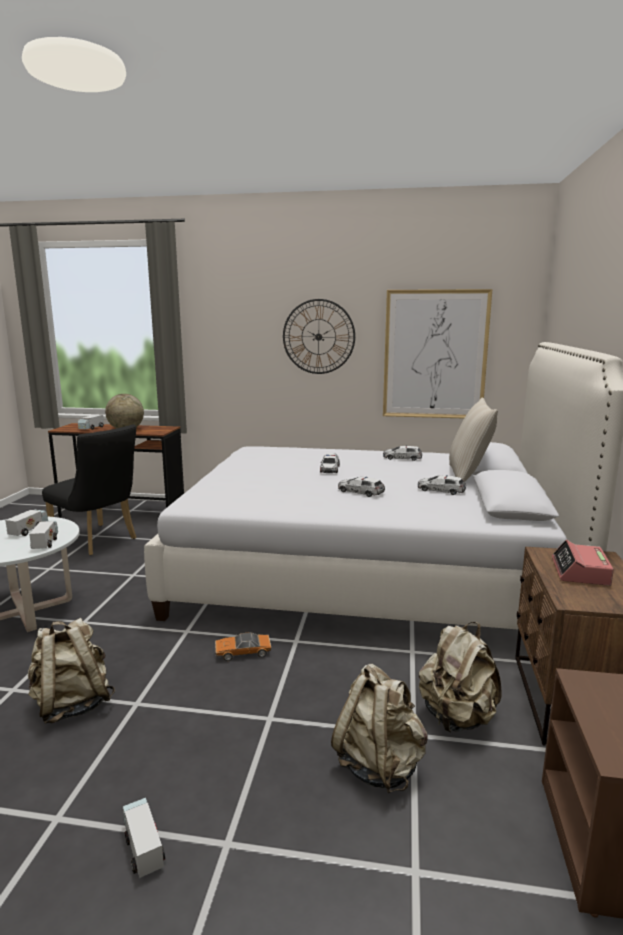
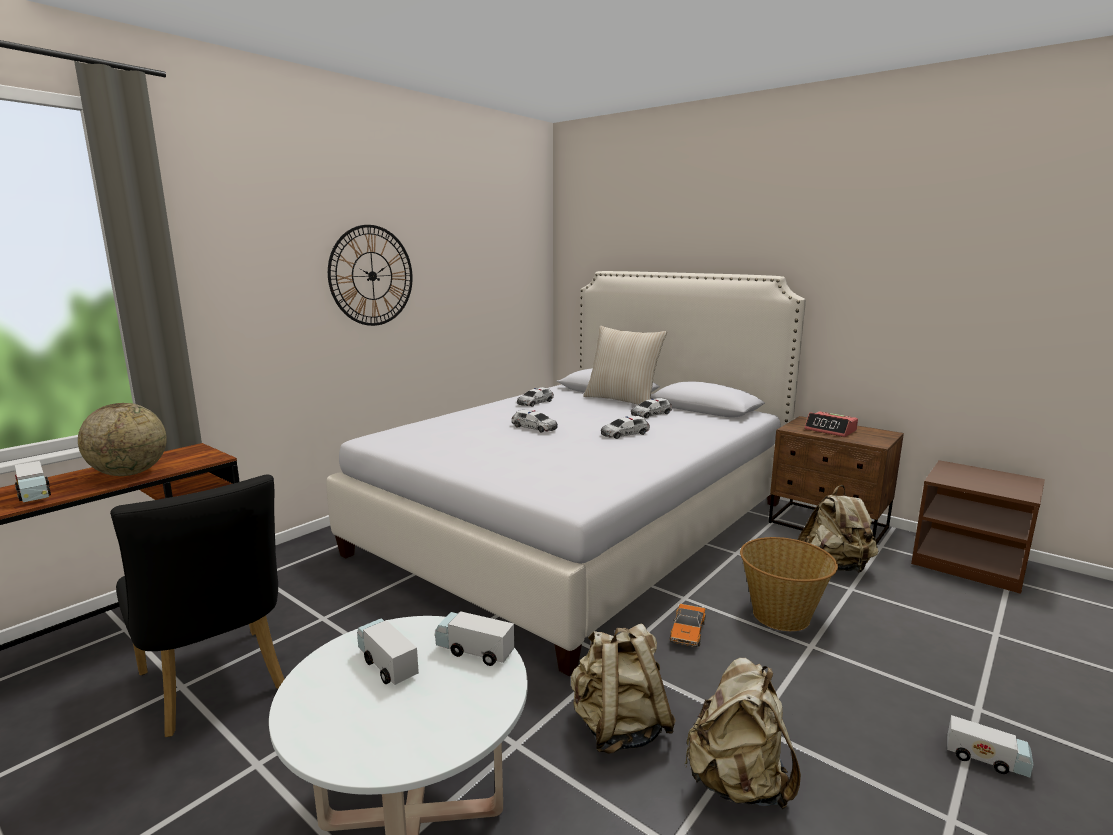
camera: 60 degrees left, 0 degrees up
black chair [42,425,136,556] -> black chair turned 75 degrees clockwise [110,474,284,737]
toy truck [123,798,165,878] -> toy truck turned 150 degrees counterclockwise [947,715,1034,778]
beige backpack [331,664,428,793] -> beige backpack moved to [571,623,676,754]
picture [383,289,492,419] -> none
none -> basket [740,537,838,631]

